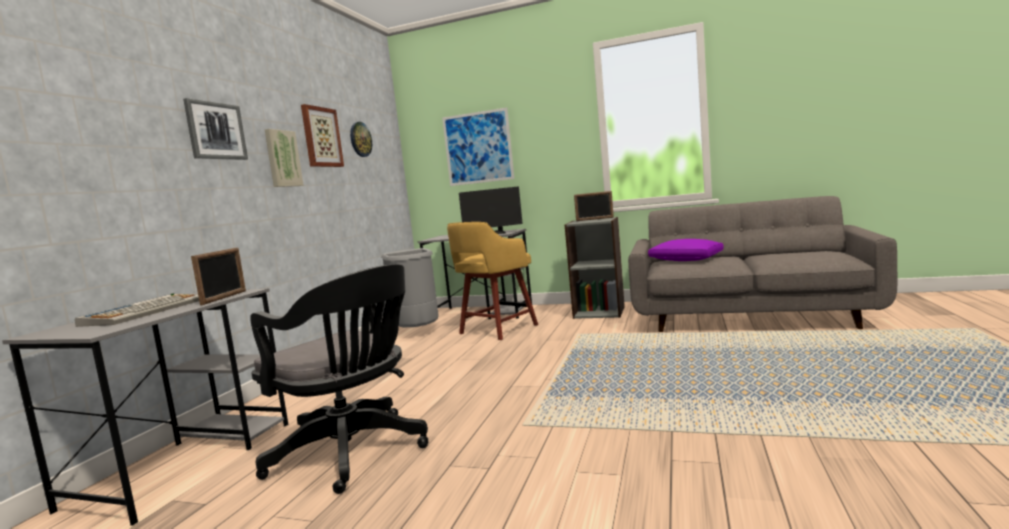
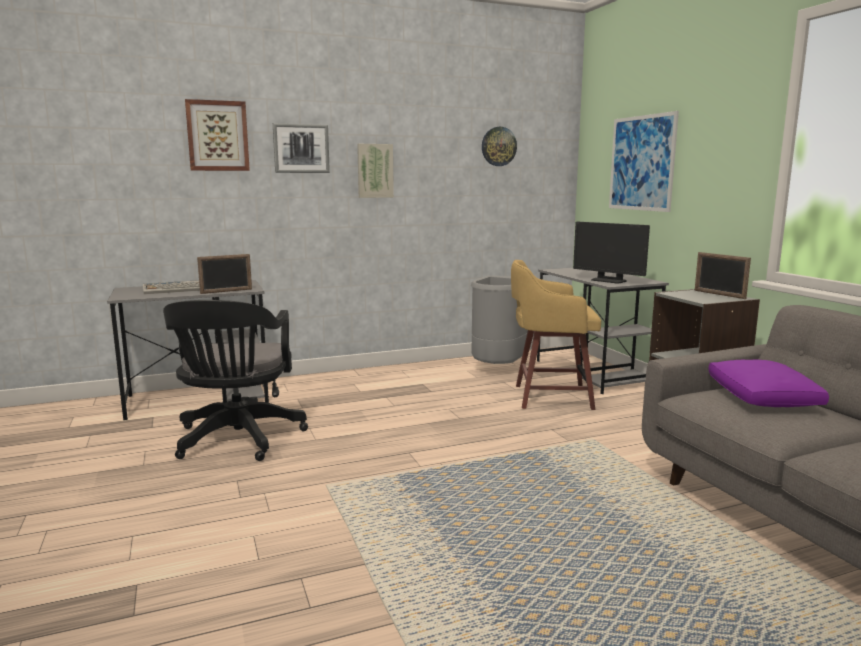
camera: 50 degrees right, 5 degrees up
picture [301,104,344,167] -> picture moved to [185,99,250,171]

